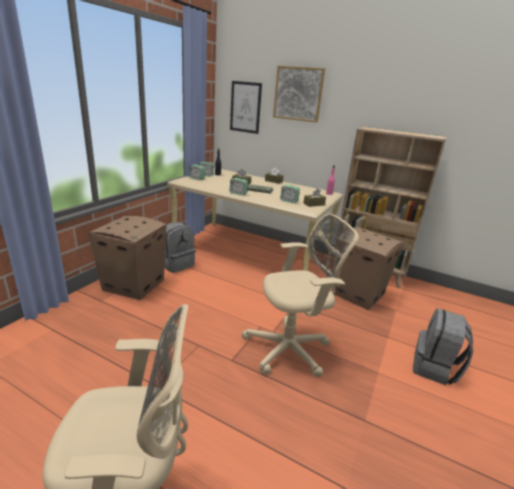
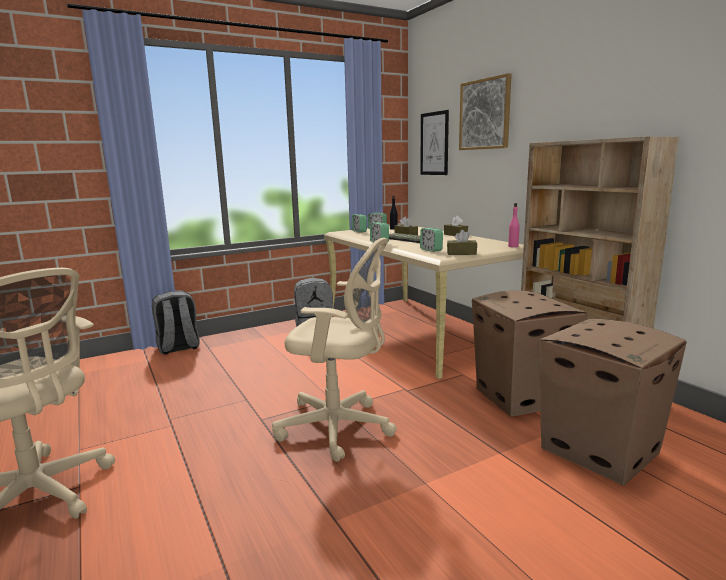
camera: 35 degrees right, 10 degrees down
cardboard box [88,216,167,300] -> cardboard box moved to [539,319,687,486]
grey backpack [413,308,473,385] -> grey backpack moved to [152,290,200,354]

